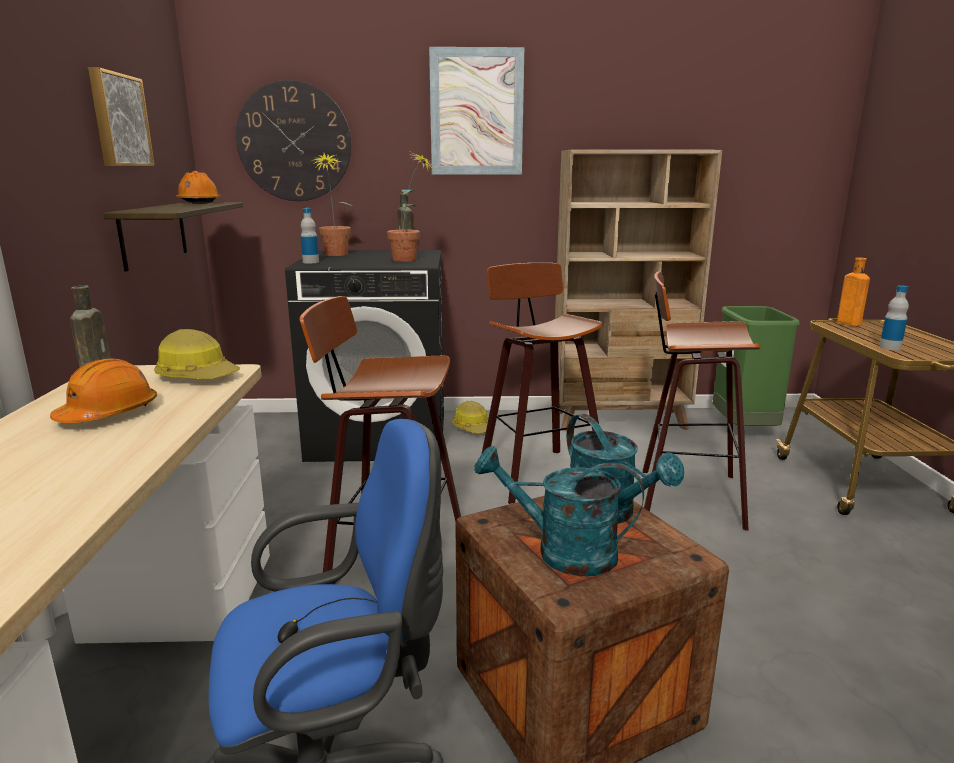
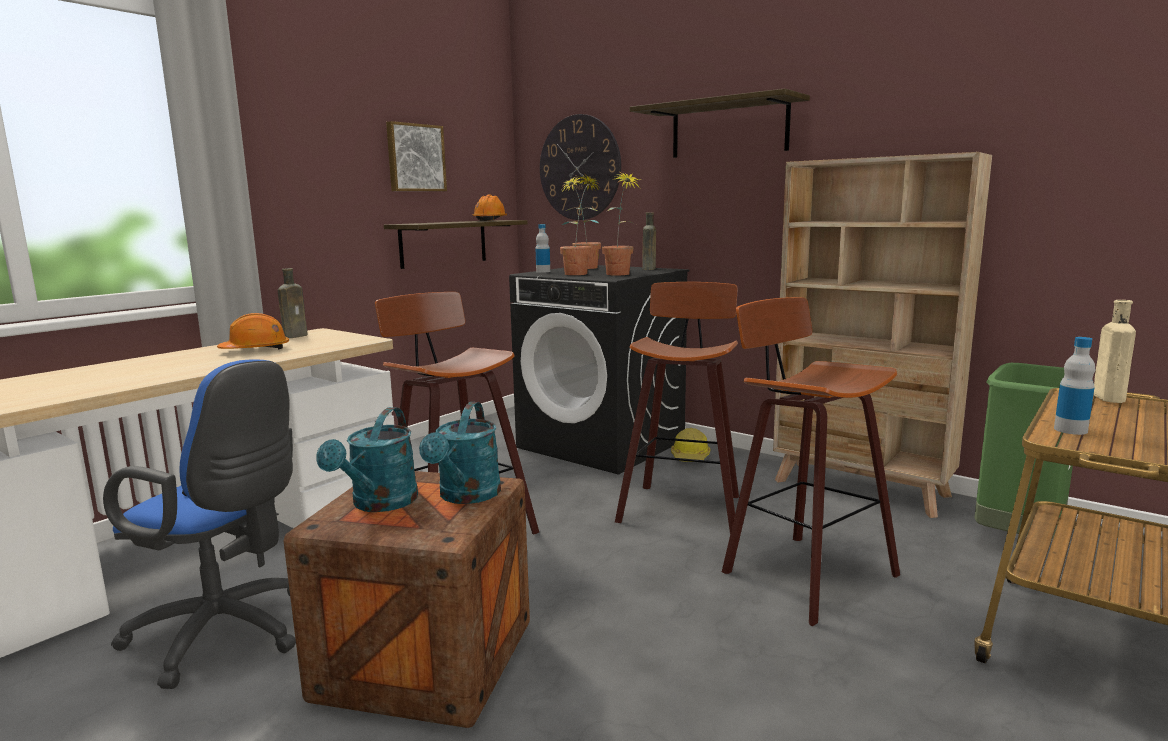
camera: 40 degrees right, 5 degrees down
hard hat [154,329,240,379] -> none
picture [429,47,525,174] -> shelf [630,88,810,158]
turquoise watering can [474,446,644,576] -> turquoise watering can turned 135 degrees counterclockwise [316,407,418,512]
orange bottle [837,258,870,326] -> beige bottle [1094,300,1136,403]
none -> potted plant [560,173,600,275]

